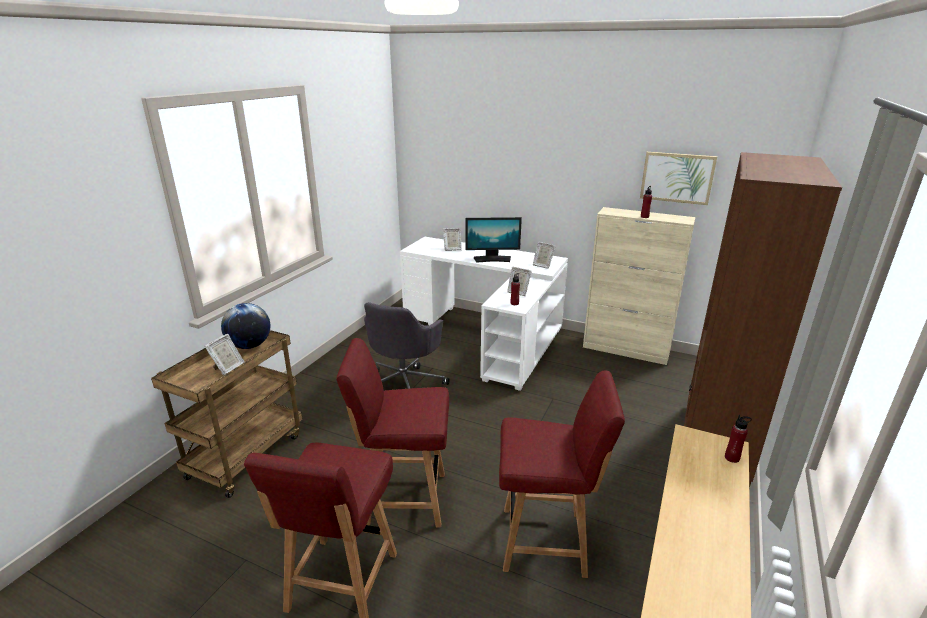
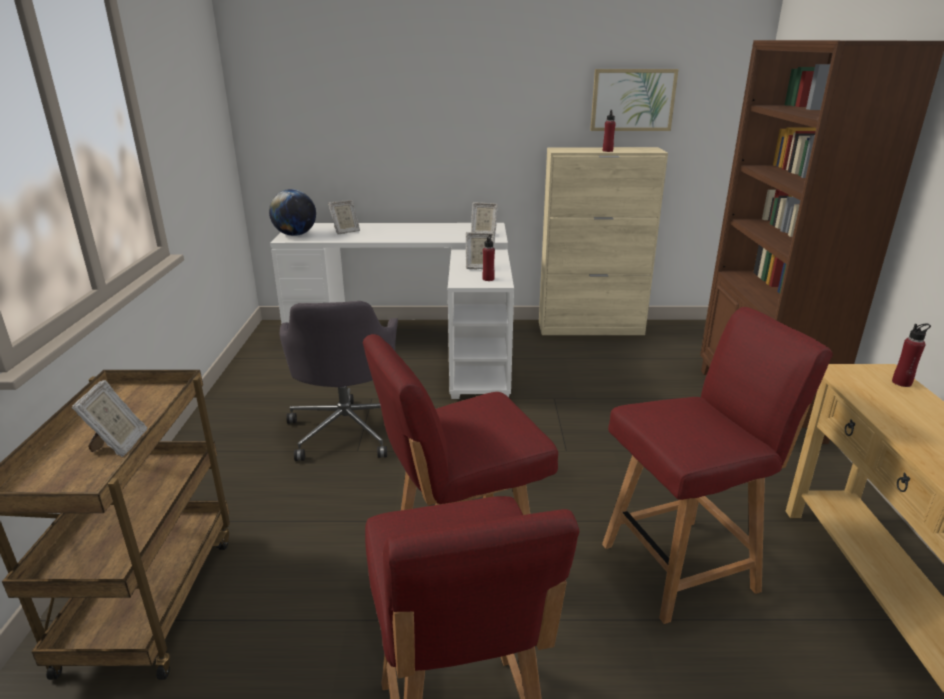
camera: 25 degrees left, 0 degrees up
globe [221,303,270,349] -> globe moved to [269,189,316,236]
monitor [465,217,522,263] -> none

